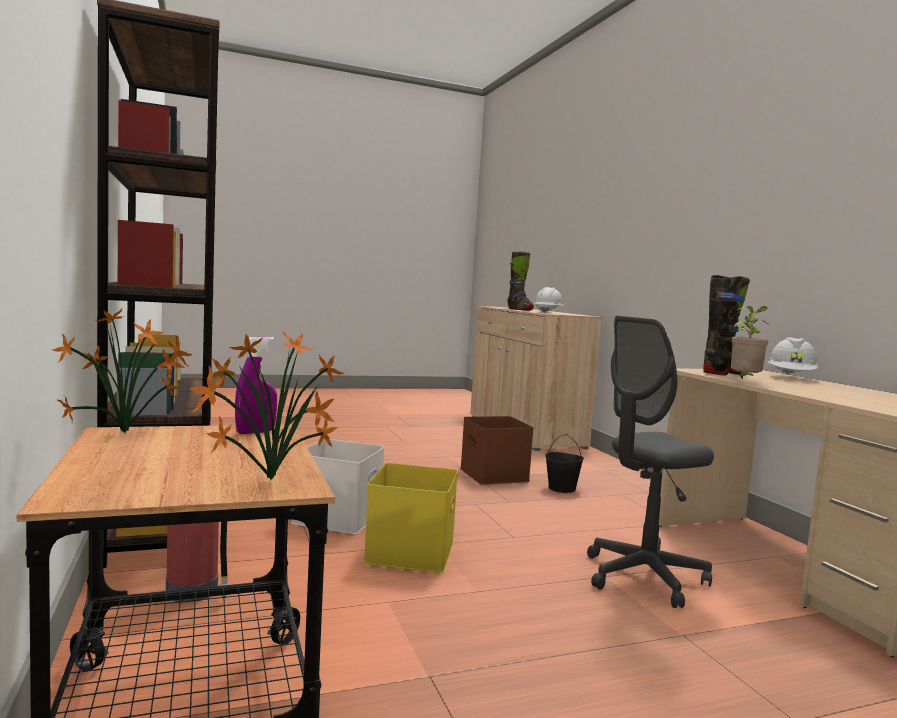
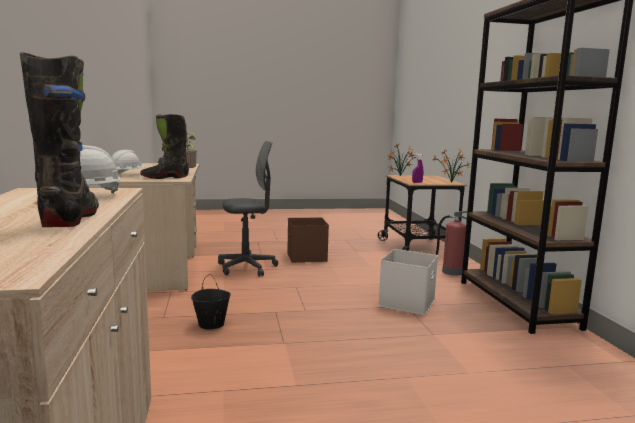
camera: 170 degrees left, 5 degrees up
yellow storage box [364,463,458,573] -> none
brown storage box [460,416,534,485] -> brown storage box moved to [287,218,329,263]

